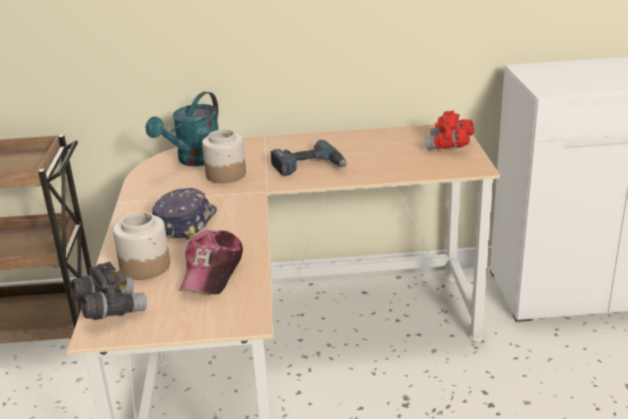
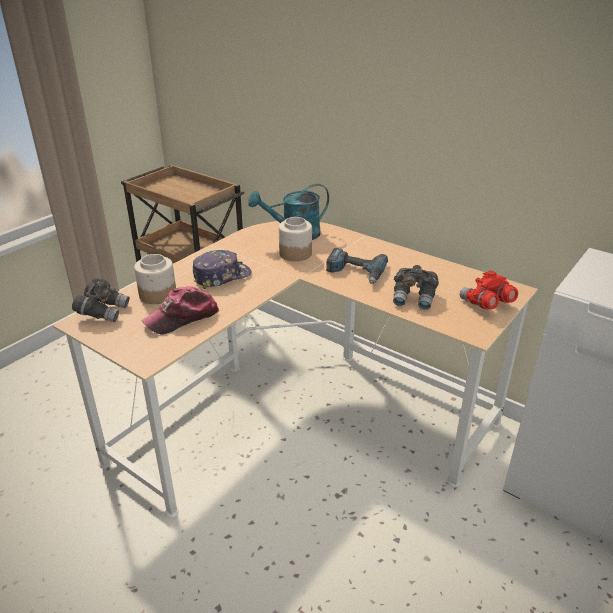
camera: 40 degrees right, 5 degrees up
none -> grey binoculars [393,265,439,310]

